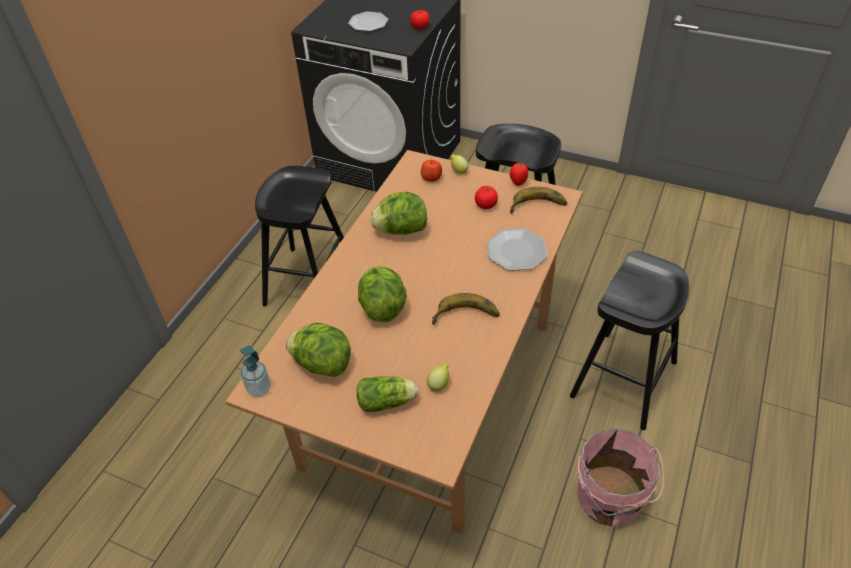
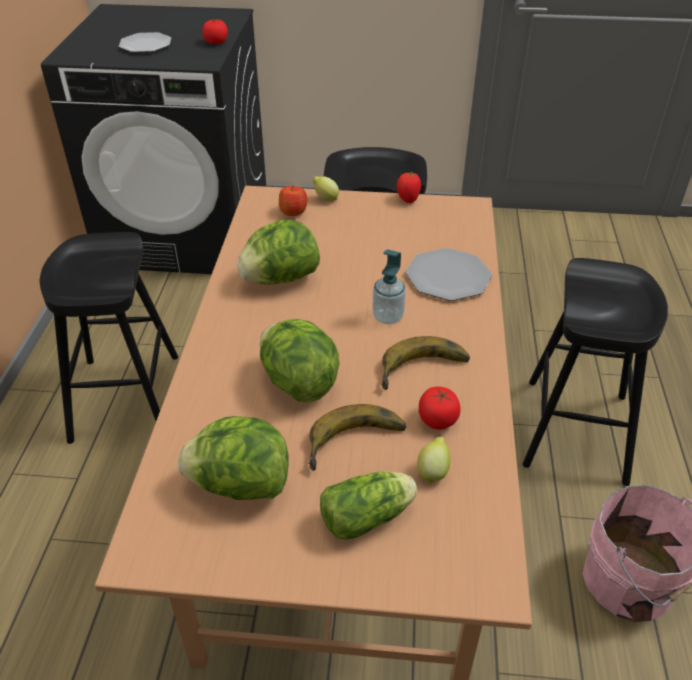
camera: 20 degrees left, 5 degrees down
soap dispenser [240,346,271,397] -> soap dispenser moved to [372,249,406,324]
tomato [475,186,498,209] -> tomato moved to [419,386,461,430]
banana [510,187,567,214] -> banana moved to [309,404,406,471]

